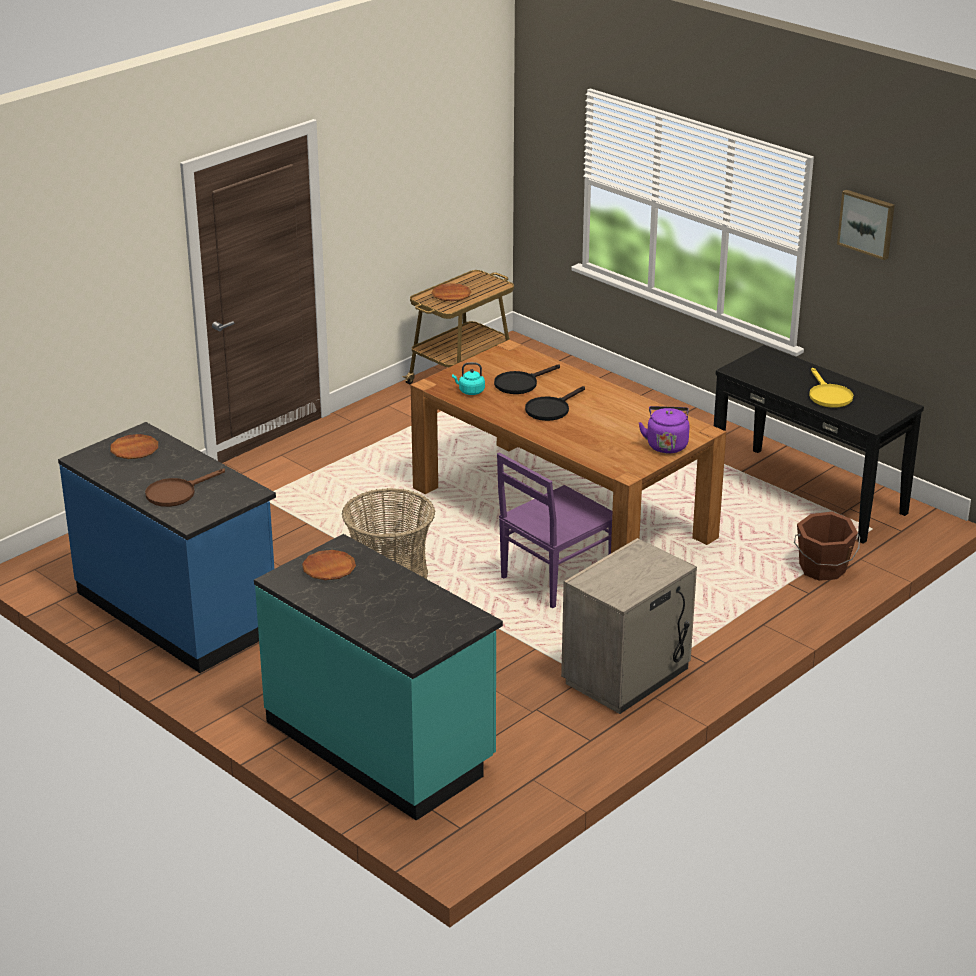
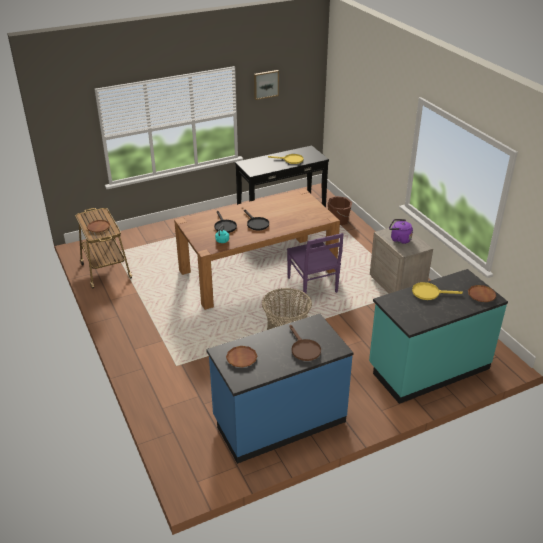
camera: 70 degrees left, 5 degrees up
brown plate [302,550,356,580] -> brown plate moved to [468,285,496,302]
purple kettle [639,406,690,453] -> purple kettle moved to [389,219,413,244]
none -> yellow frying pan [412,282,463,300]

